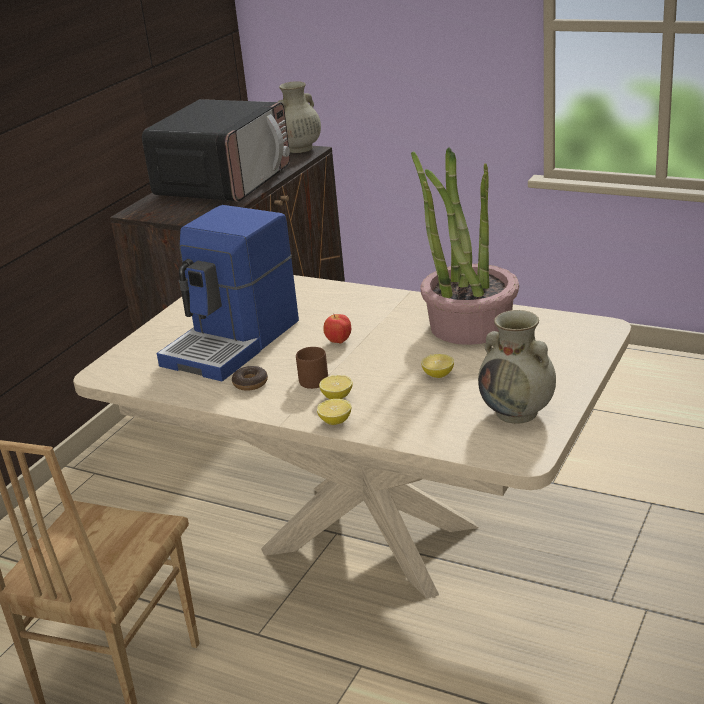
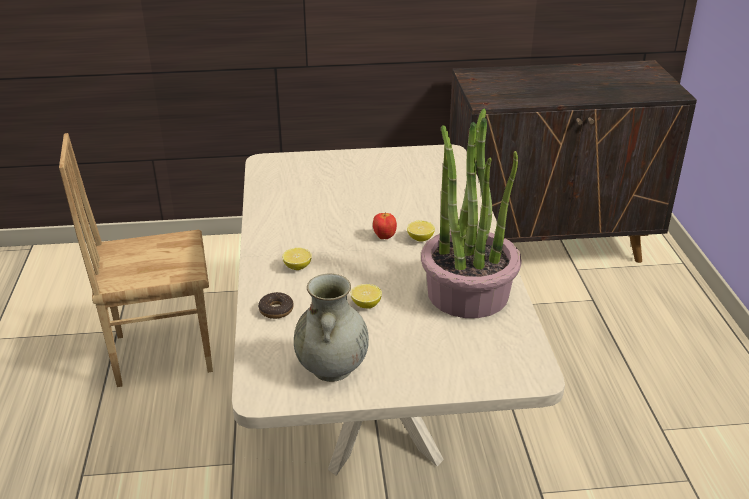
camera: 55 degrees right, 5 degrees up
microwave [142,99,290,201] -> none
coffee machine [157,205,299,381] -> none
donut [232,366,268,391] -> donut moved to [258,292,294,319]
beige vase [278,81,321,153] -> none
brown mug [296,347,328,389] -> none
lemon [317,399,351,425] -> lemon moved to [407,220,435,242]

